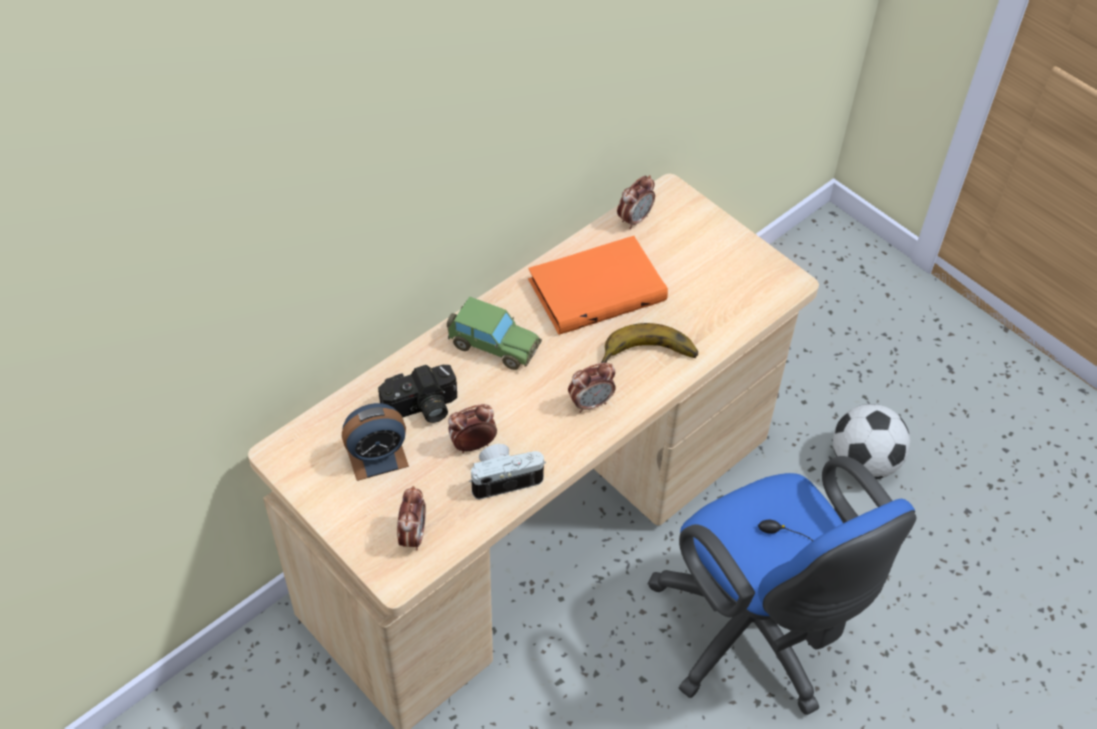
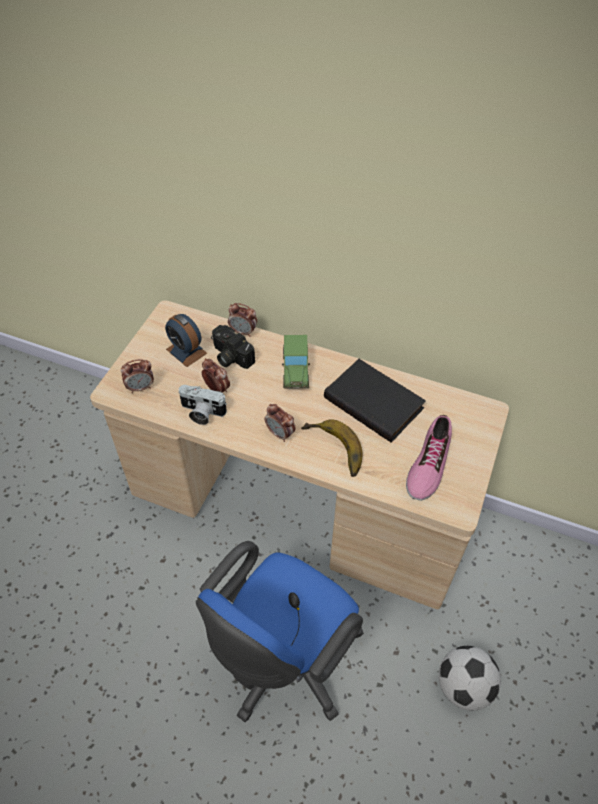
camera: 65 degrees right, 0 degrees up
camera [469,444,546,500] -> camera turned 150 degrees clockwise [178,385,227,425]
orange book [528,236,668,335] -> black book [324,359,426,443]
alarm clock [617,175,655,229] -> alarm clock moved to [228,303,257,337]
none -> shoe [406,415,452,501]

